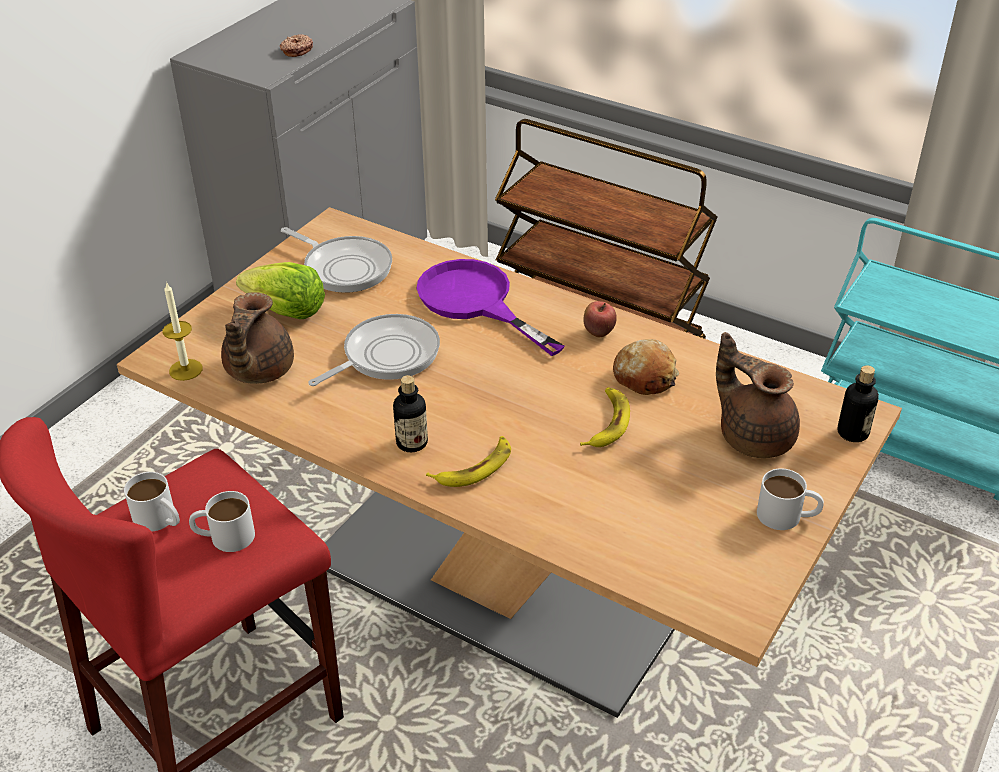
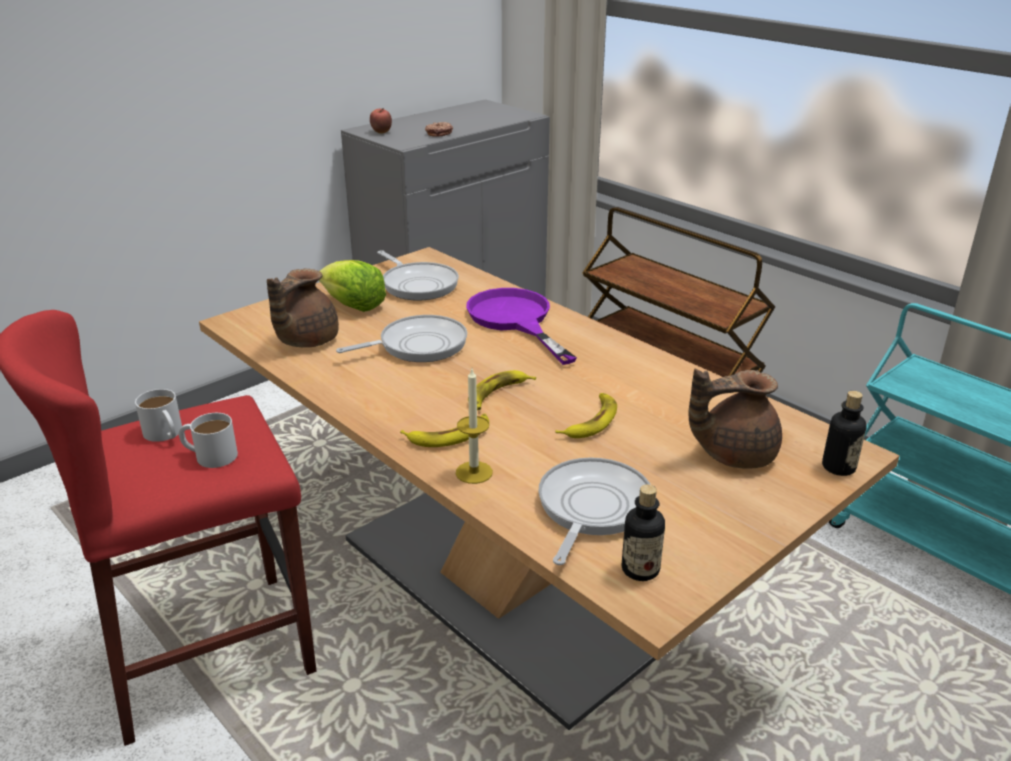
camera: 15 degrees right, 10 degrees down
candle [163,282,203,381] -> candle moved to [456,369,493,484]
bottle [393,375,428,452] -> bottle moved to [622,484,665,581]
apple [583,301,617,337] -> apple moved to [370,108,392,134]
bread [613,339,679,395] -> none
brown teapot [716,332,800,458] -> brown teapot turned 75 degrees counterclockwise [688,369,782,469]
white mug [757,468,824,530] -> none
none -> banana [468,370,536,410]
none -> frying pan [538,457,651,565]

